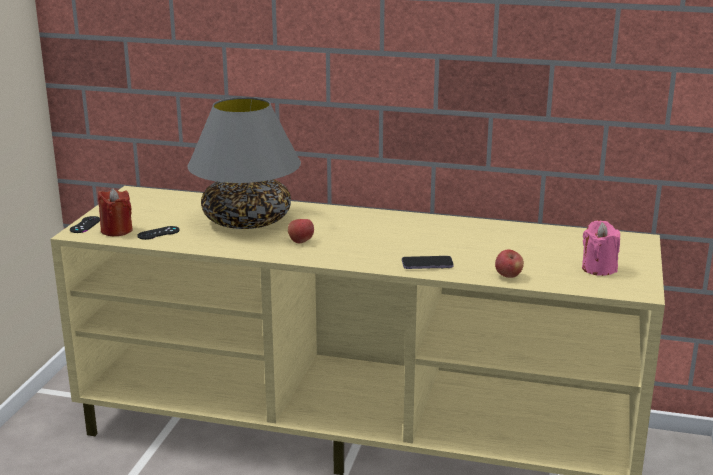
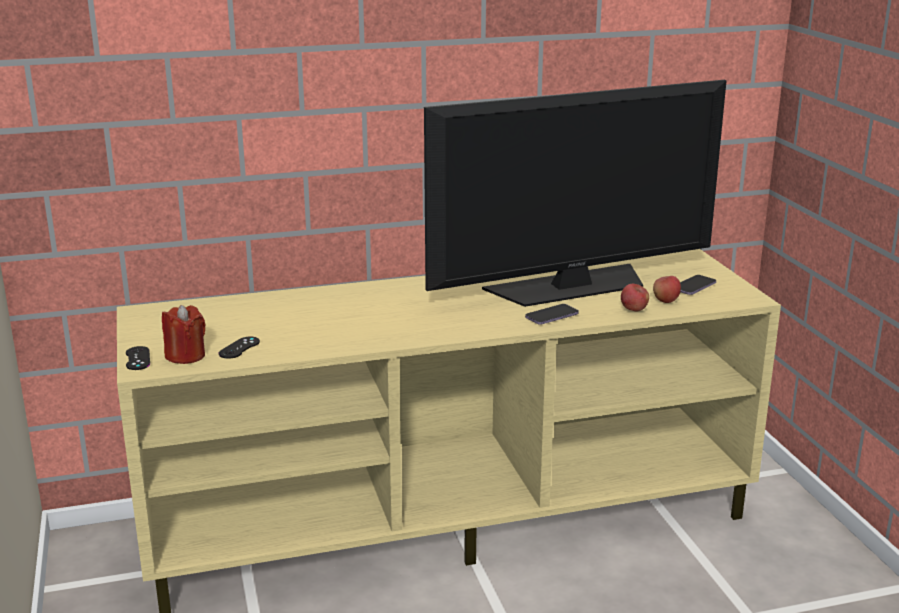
camera: 30 degrees left, 0 degrees up
grey table lamp [188,97,301,229] -> none
apple [288,219,314,243] -> apple moved to [653,276,681,303]
pink candle [582,220,620,276] -> phone [680,275,716,295]
none -> television [424,80,727,307]

